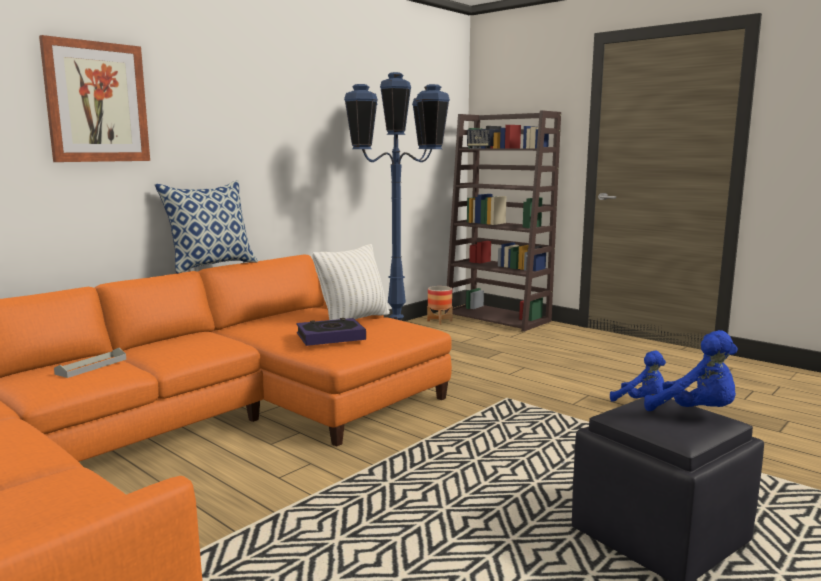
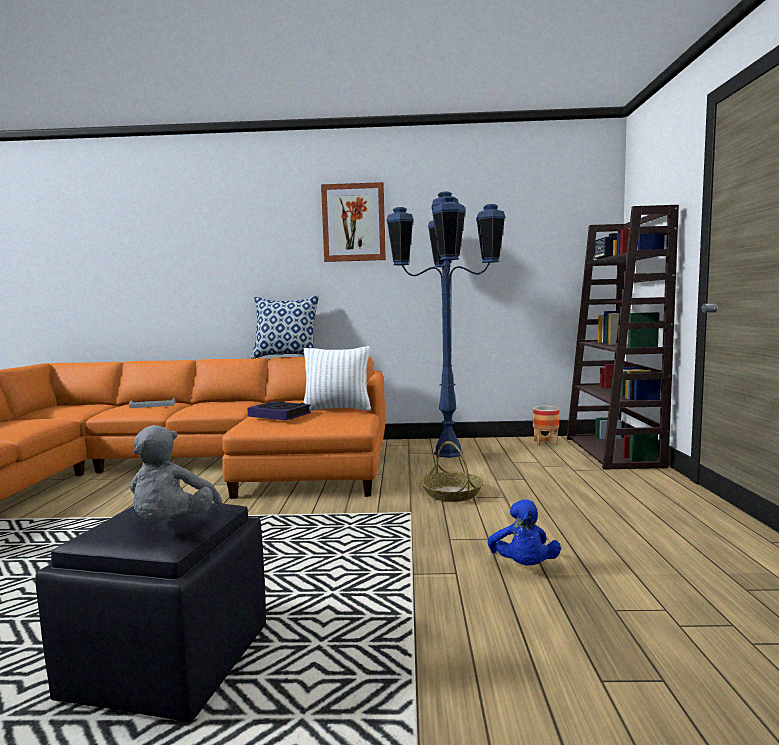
camera: 50 degrees right, 5 degrees down
picture [39,35,150,162] -> picture moved to [321,182,386,262]
blue plush toy [644,330,738,411] -> grey plush toy [130,425,223,521]
none -> basket [421,441,483,502]

